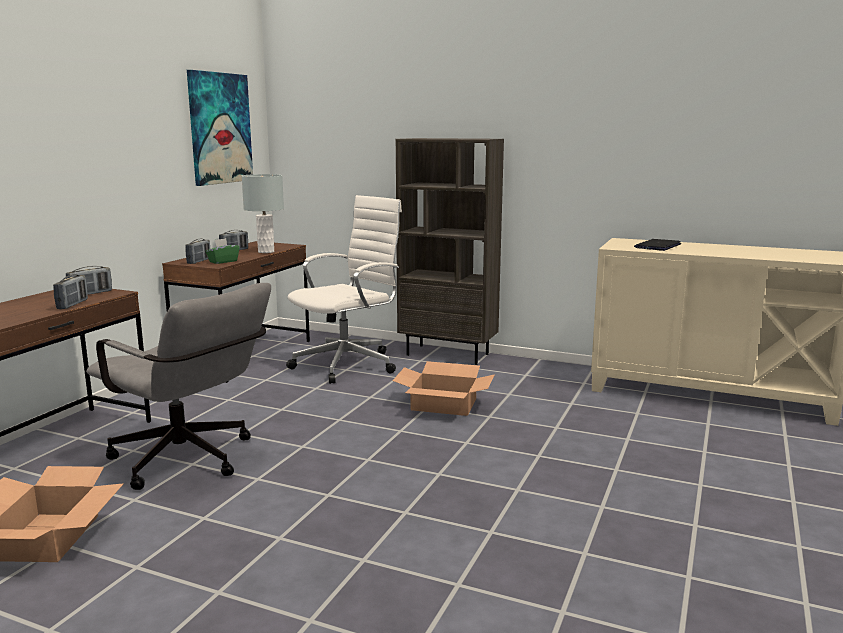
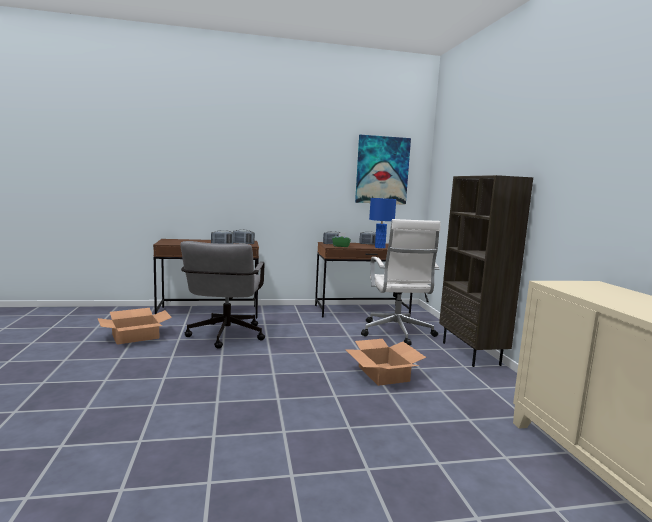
camera: 55 degrees right, 5 degrees down
grey table lamp [242,174,284,253] -> blue table lamp [369,198,396,248]
white office chair [286,195,402,384] -> white office chair turned 75 degrees clockwise [361,219,441,346]
laptop [634,239,681,251] -> none

